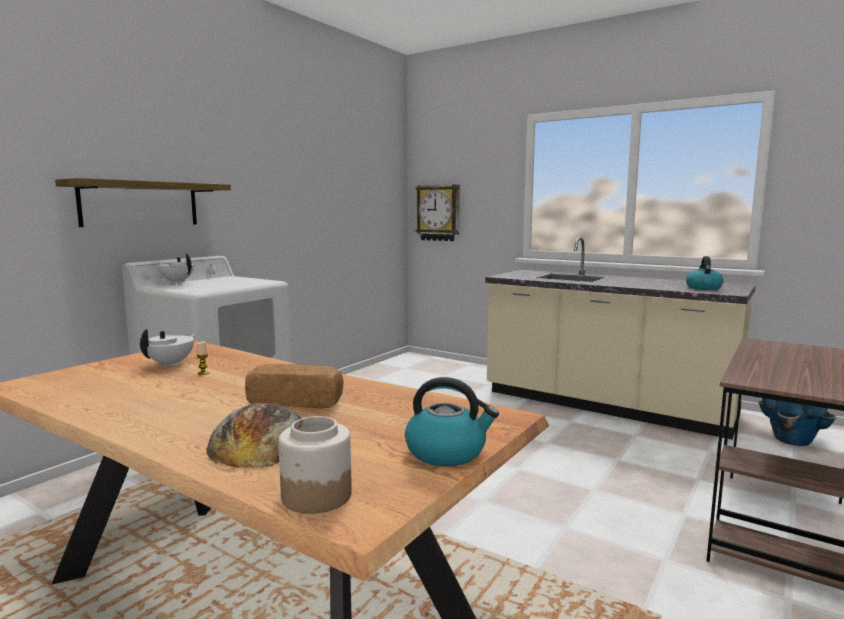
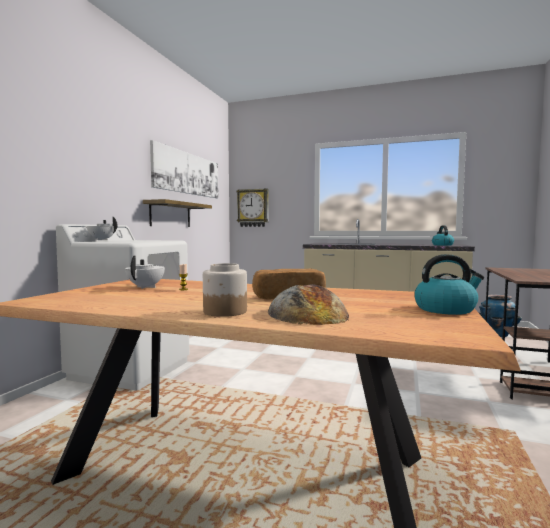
camera: 15 degrees left, 5 degrees down
shelf [55,178,231,227] -> shelf moved to [143,199,212,227]
jar [278,416,352,514] -> jar moved to [203,263,247,317]
none -> picture [150,140,218,198]

